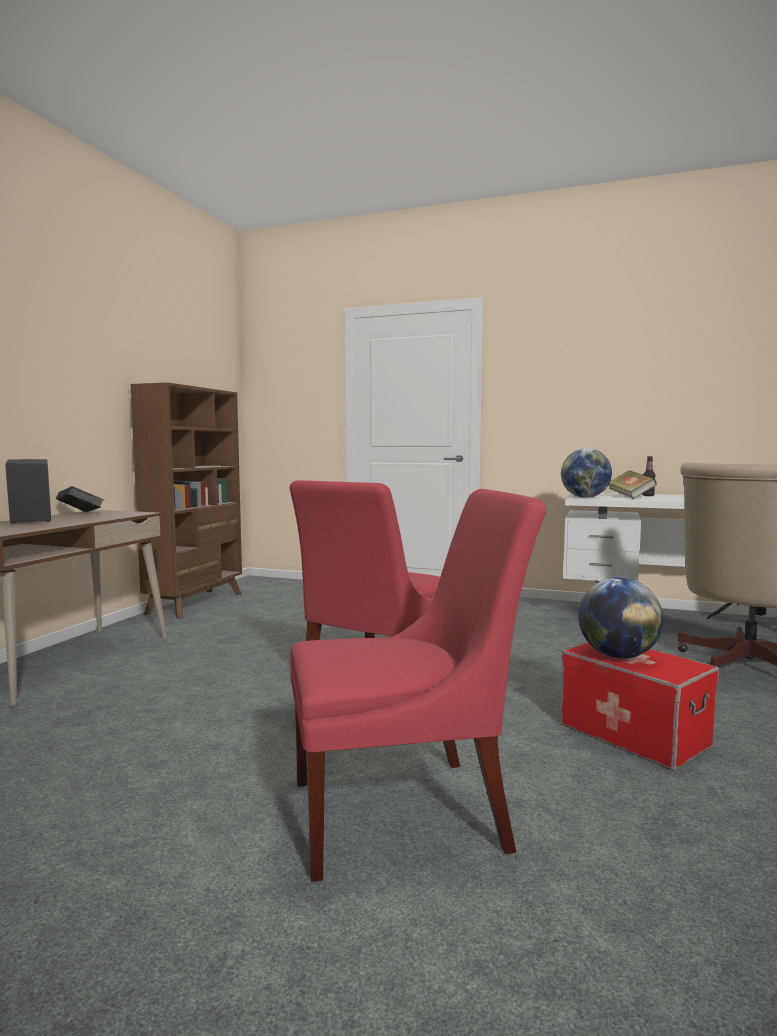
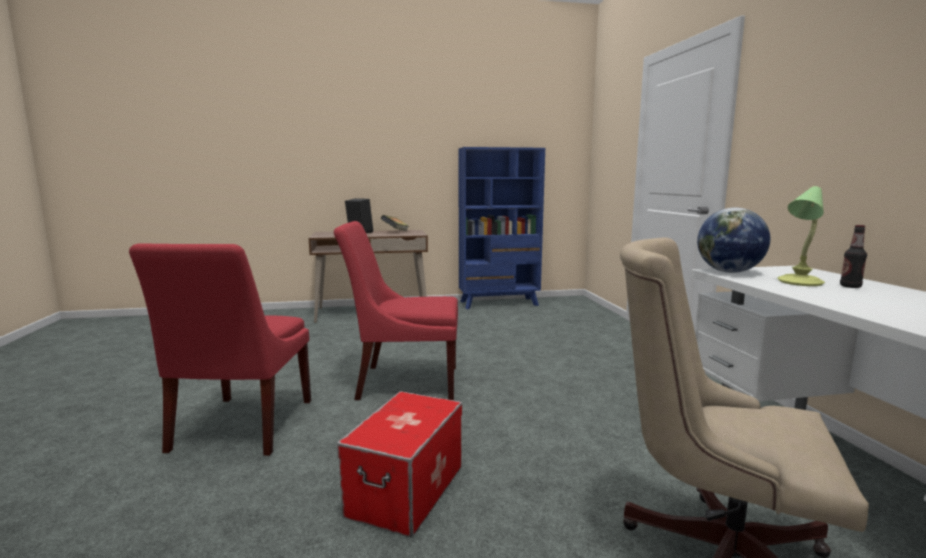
camera: 60 degrees right, 5 degrees up
brown bookcase [131,382,242,619] -> blue bookcase [459,147,545,309]
red chair [290,489,546,882] -> red chair turned 45 degrees clockwise [129,243,311,456]
globe [578,577,663,658] -> none
book [609,470,657,499] -> table lamp [777,186,825,286]

